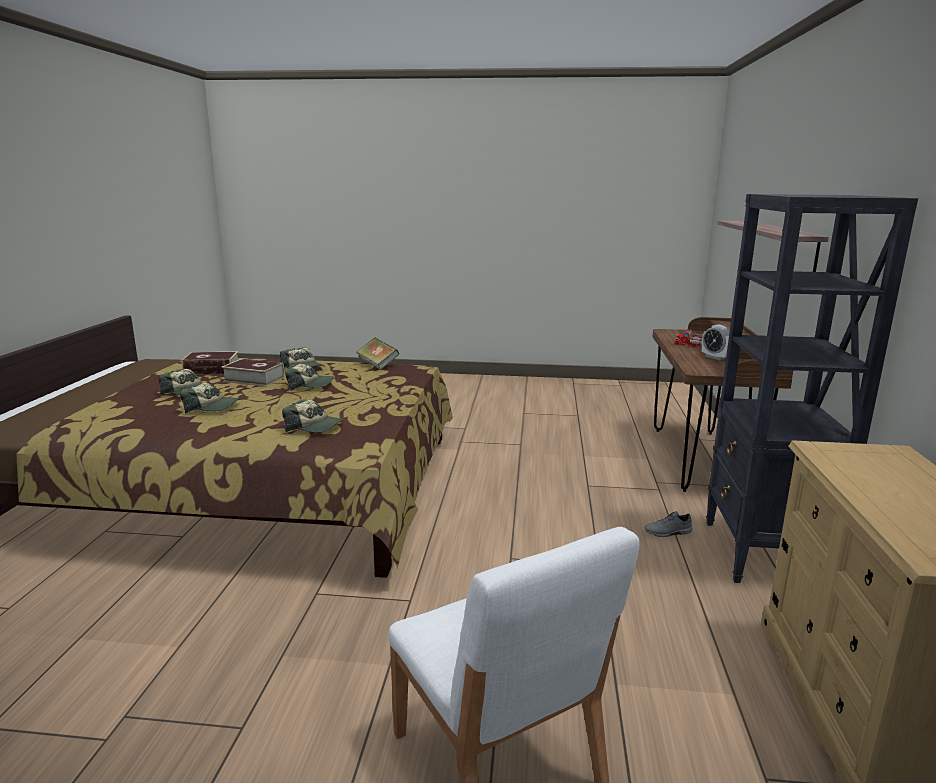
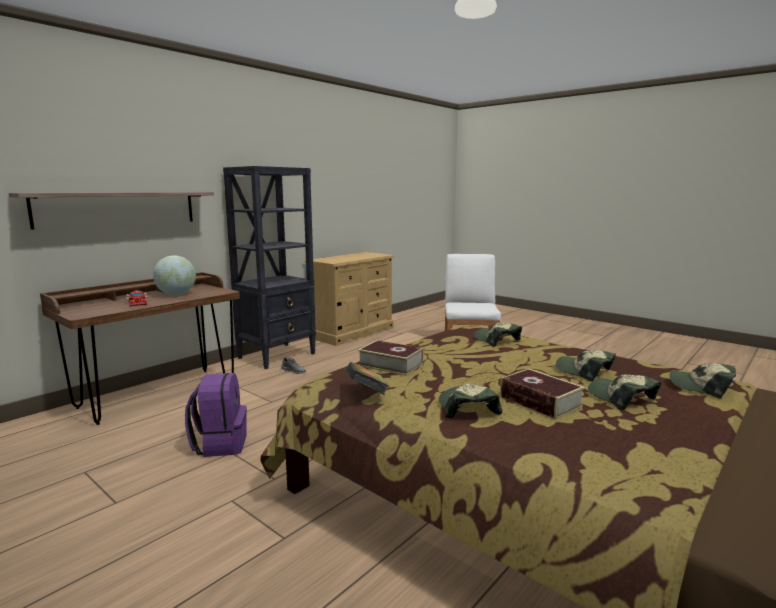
camera: 145 degrees left, 5 degrees down
book [181,351,238,374] -> book moved to [358,340,423,376]
cap [285,364,334,390] -> cap moved to [670,363,736,399]
alarm clock [702,325,730,360] -> globe [153,256,196,295]
none -> purple backpack [185,373,247,457]

